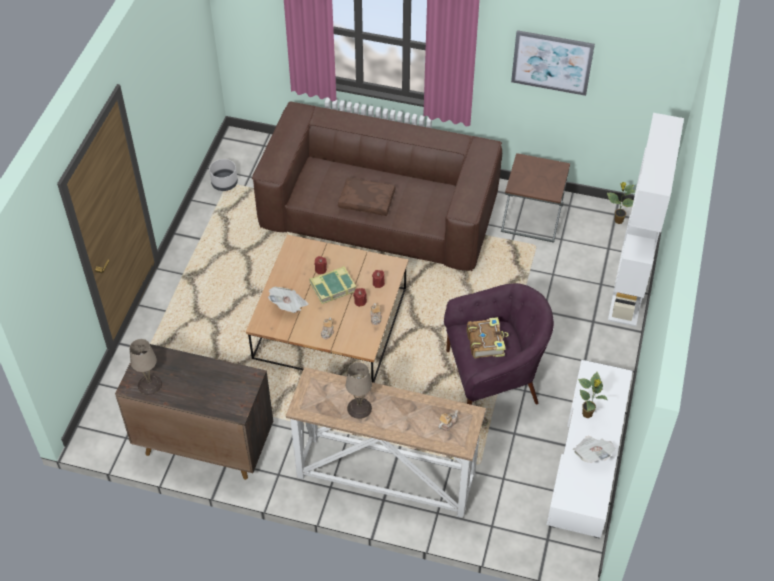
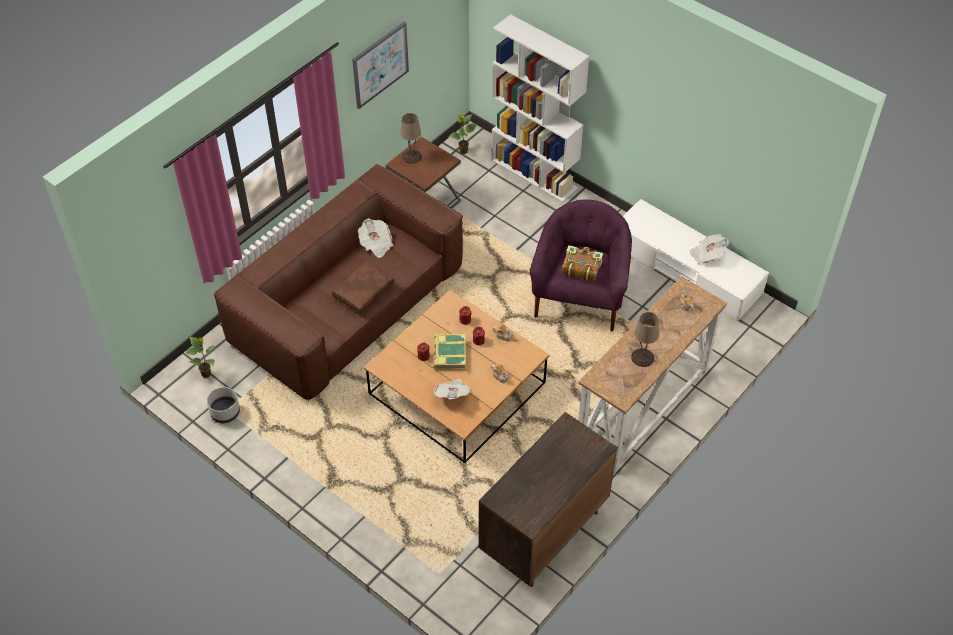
camera: 65 degrees left, 0 degrees up
beige table lamp [130,339,162,395] -> beige table lamp moved to [400,113,422,164]
potted plant [578,372,608,418] -> potted plant moved to [185,337,215,378]
none -> newspaper [358,218,394,258]

